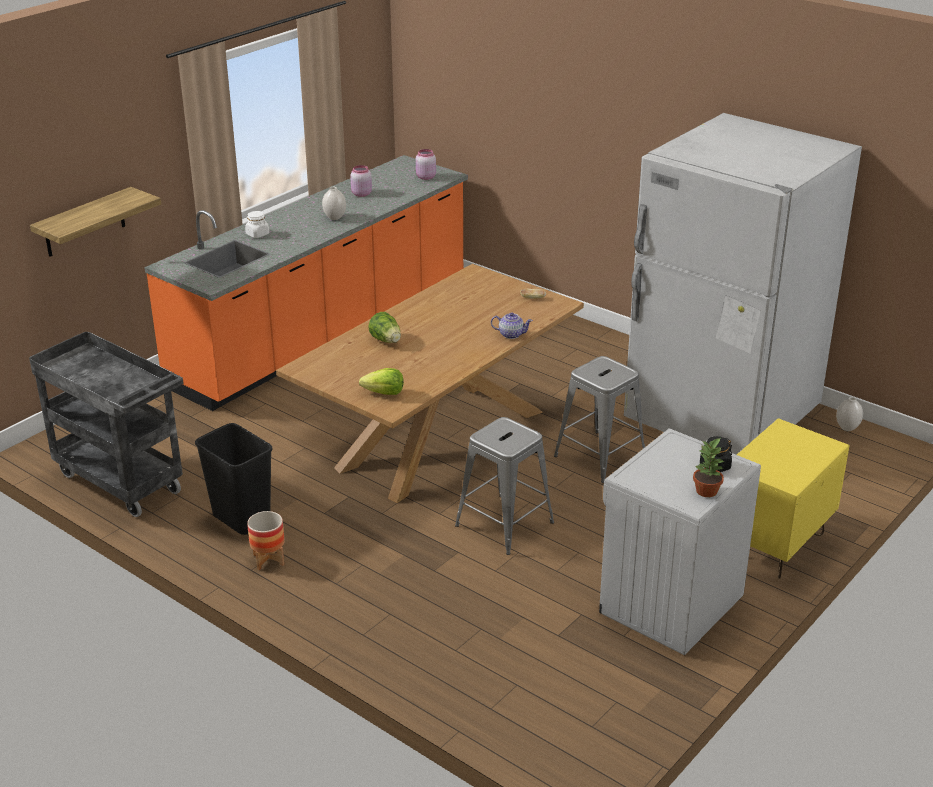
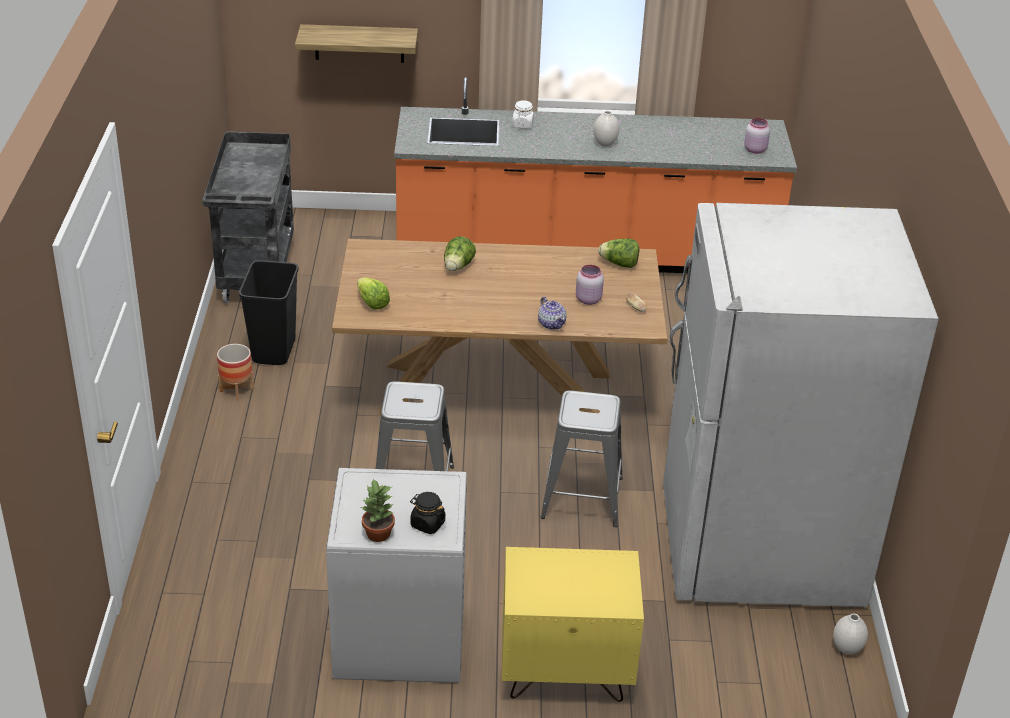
camera: 50 degrees right, 5 degrees up
pink jar [350,165,372,197] -> pink jar moved to [576,265,604,305]
none -> lettuce [599,239,639,268]

